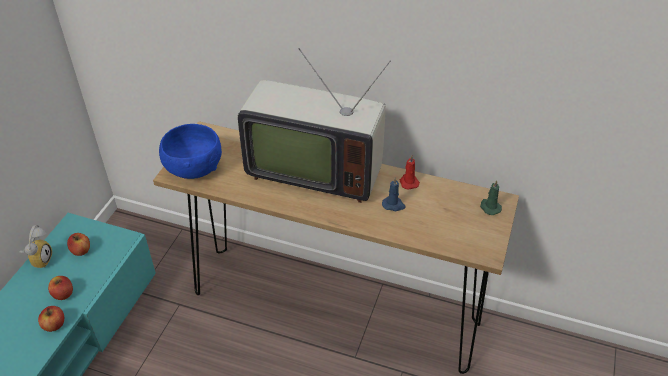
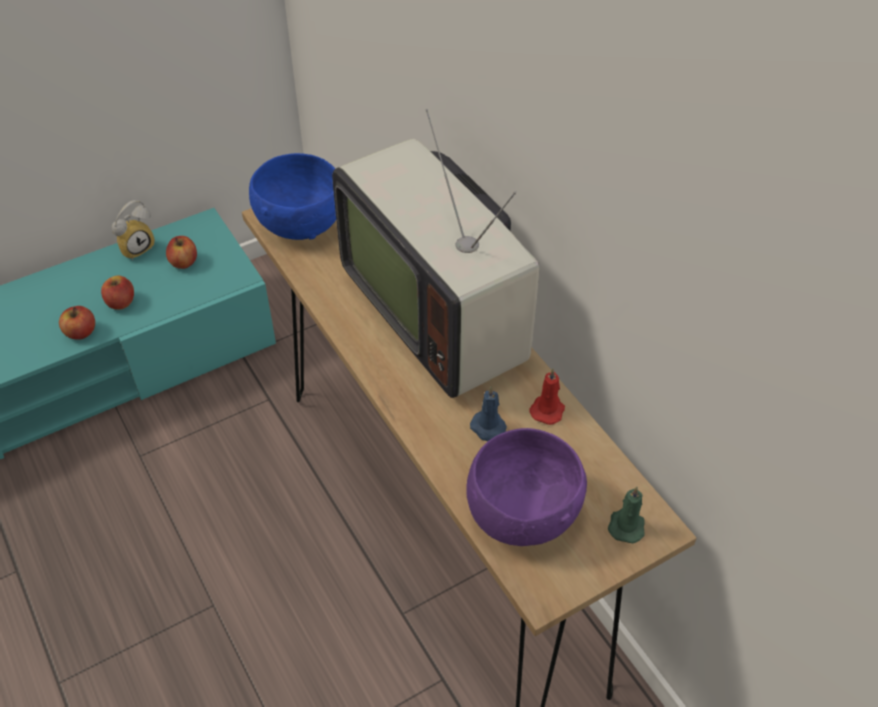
camera: 40 degrees right, 5 degrees up
none -> purple bowl [466,428,587,546]

